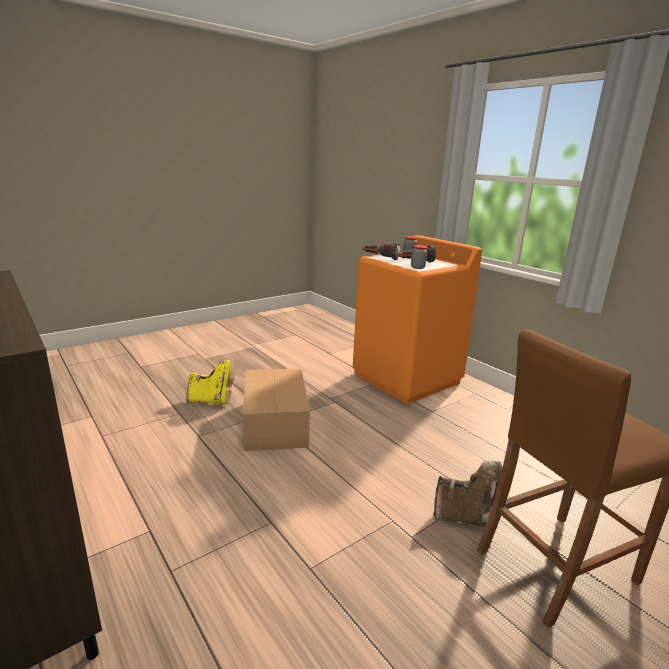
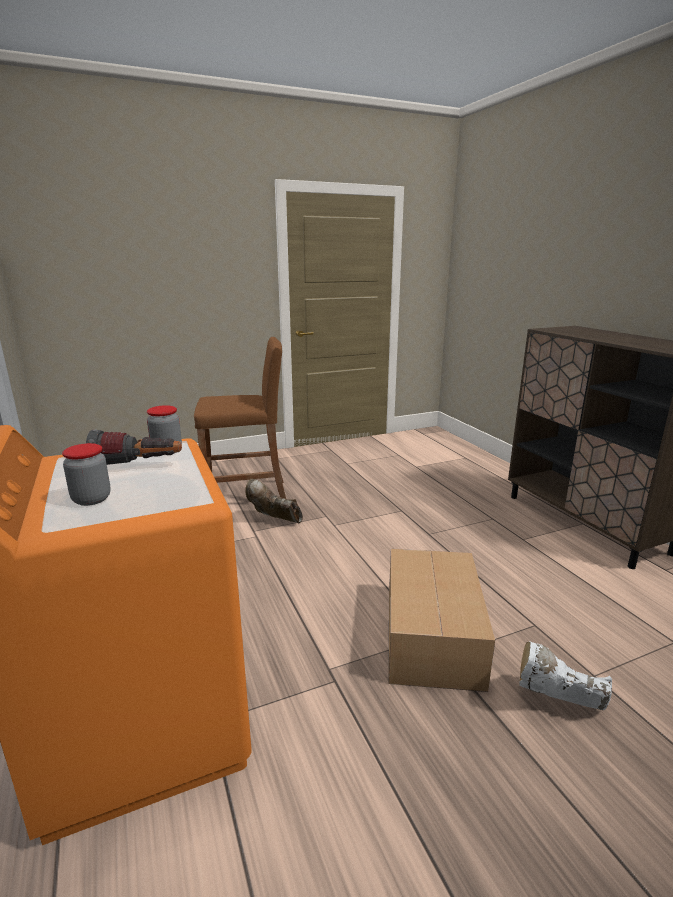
camera: 165 degrees left, 0 degrees up
yellow boot [186,360,235,404] -> white boot [519,642,612,710]
flashlight [362,243,400,260] -> none

